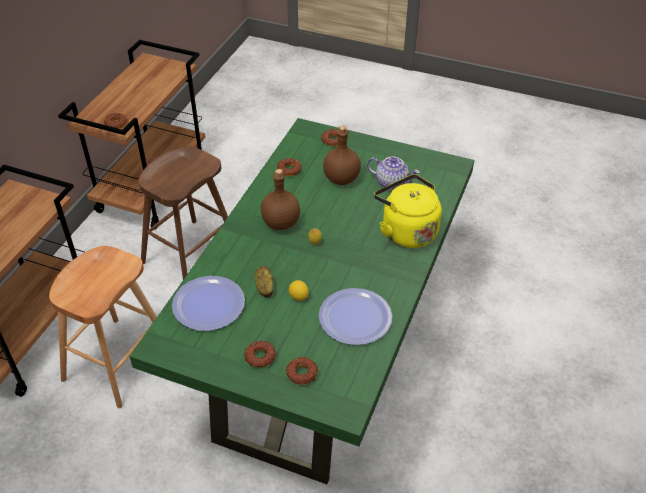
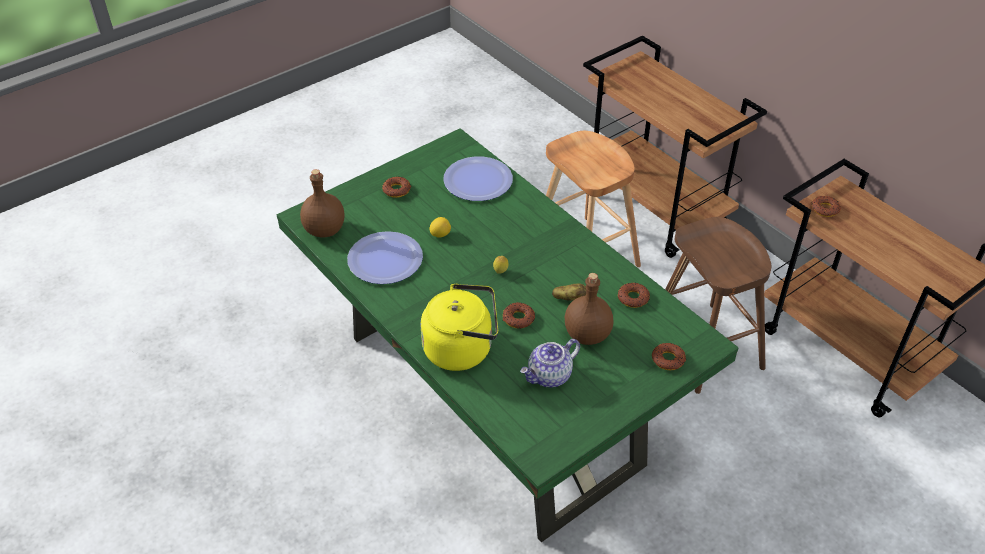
camera: 120 degrees right, 0 degrees up
potato [255,266,273,297] -> potato moved to [552,283,586,301]
brown bottle [261,169,300,230] -> brown bottle moved to [300,169,344,237]
donut [286,357,318,384] -> donut moved to [502,302,535,329]

